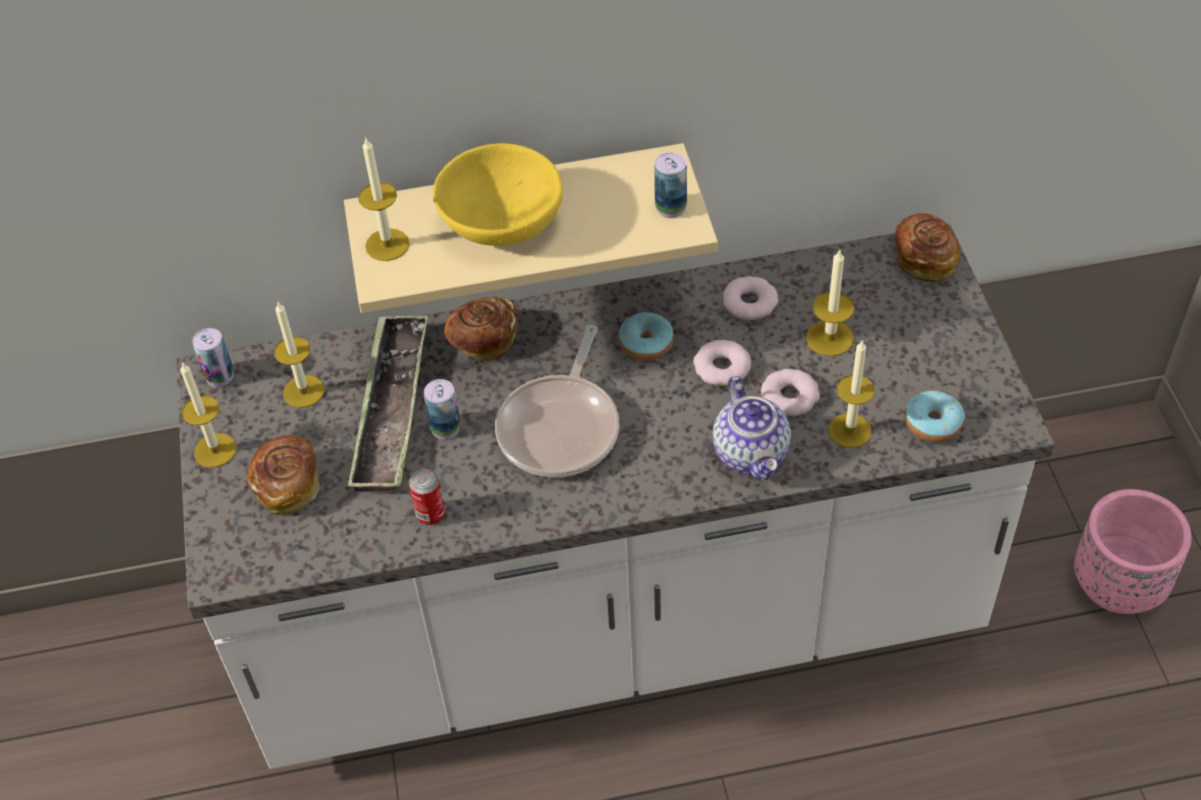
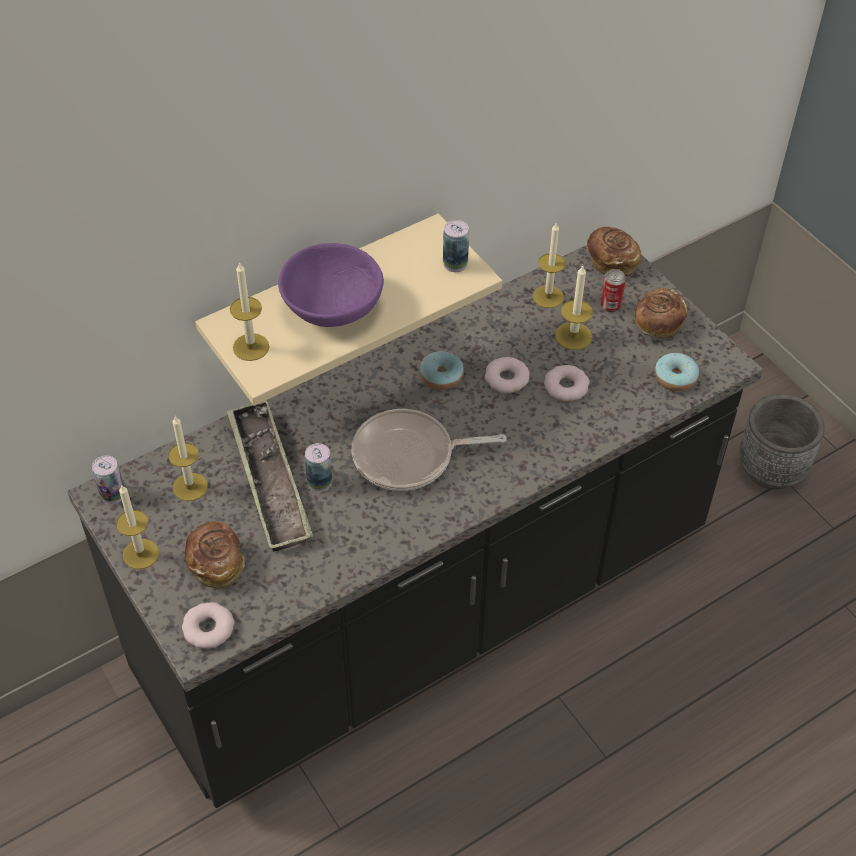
camera: 25 degrees left, 0 degrees up
white counter [176,224,1055,769] -> black counter [67,245,763,808]
can [409,469,445,525] -> can moved to [600,269,626,312]
yellow bowl [433,143,563,246] -> purple bowl [278,243,384,327]
bread [444,296,518,361] -> bread moved to [635,288,687,338]
frying pan [495,325,619,478] -> frying pan turned 90 degrees clockwise [352,409,507,491]
teapot [713,376,791,481] -> none
donut [723,276,778,320] -> donut moved to [182,602,234,649]
candle [829,340,874,448] -> candle moved to [533,223,565,308]
pink planter [1074,489,1192,614] -> grey planter [739,394,825,490]

